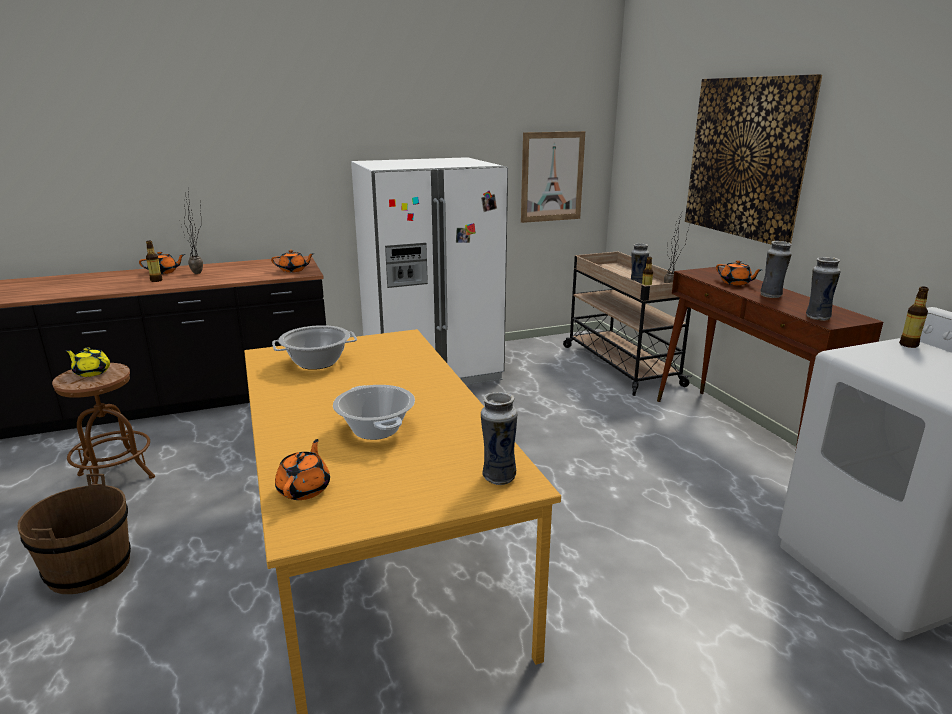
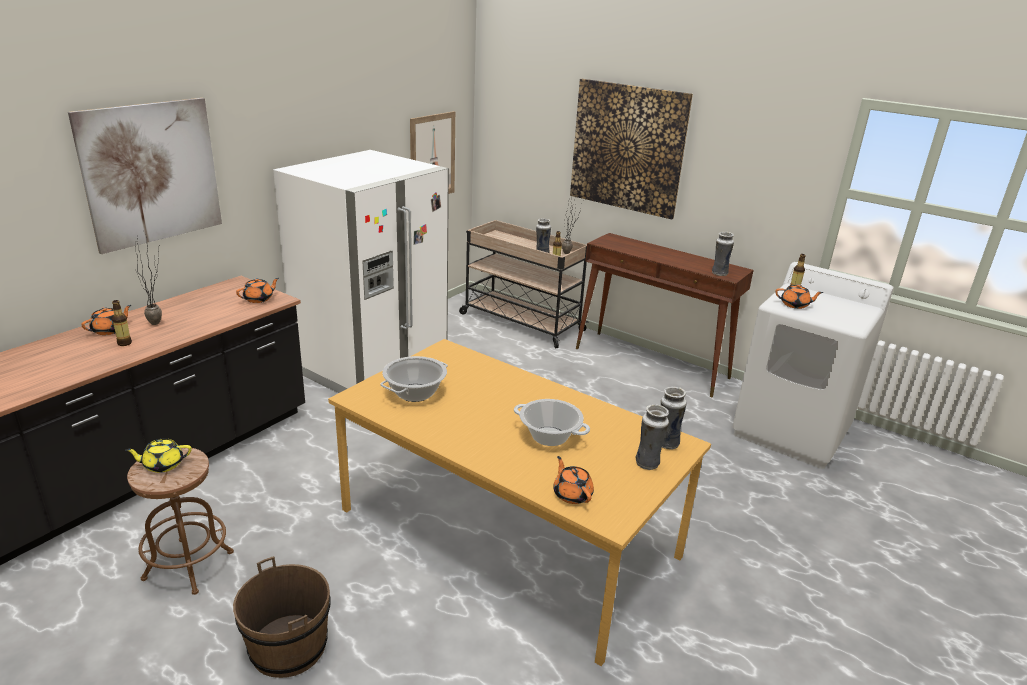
camera: 35 degrees left, 5 degrees up
orange teapot [716,260,762,285] -> orange teapot moved to [775,284,823,309]
vase [760,241,792,298] -> vase moved to [635,404,669,470]
none -> picture [68,98,222,254]

